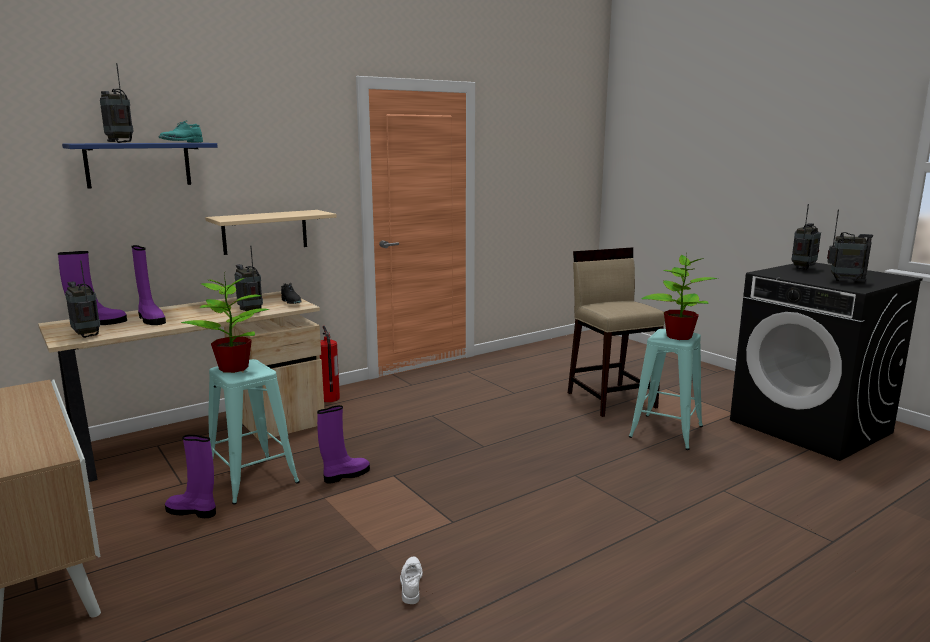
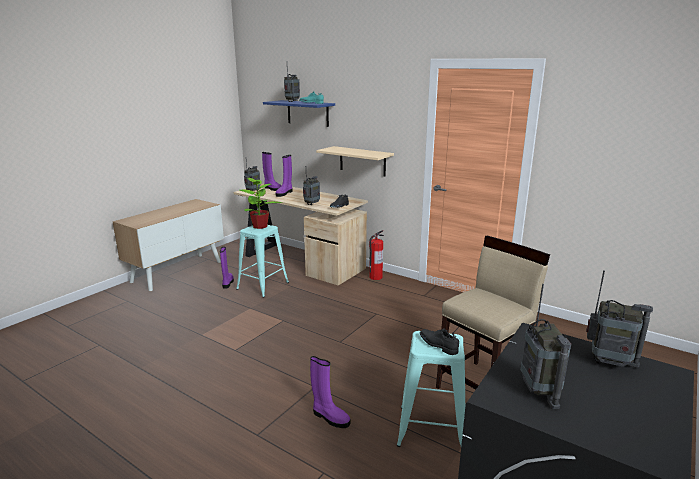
camera: 70 degrees right, 5 degrees up
purple boot [317,405,370,484] -> purple boot moved to [310,356,351,428]
white shoe [400,556,423,604] -> none
potted plant [641,253,718,340] -> black shoe [420,328,459,355]

